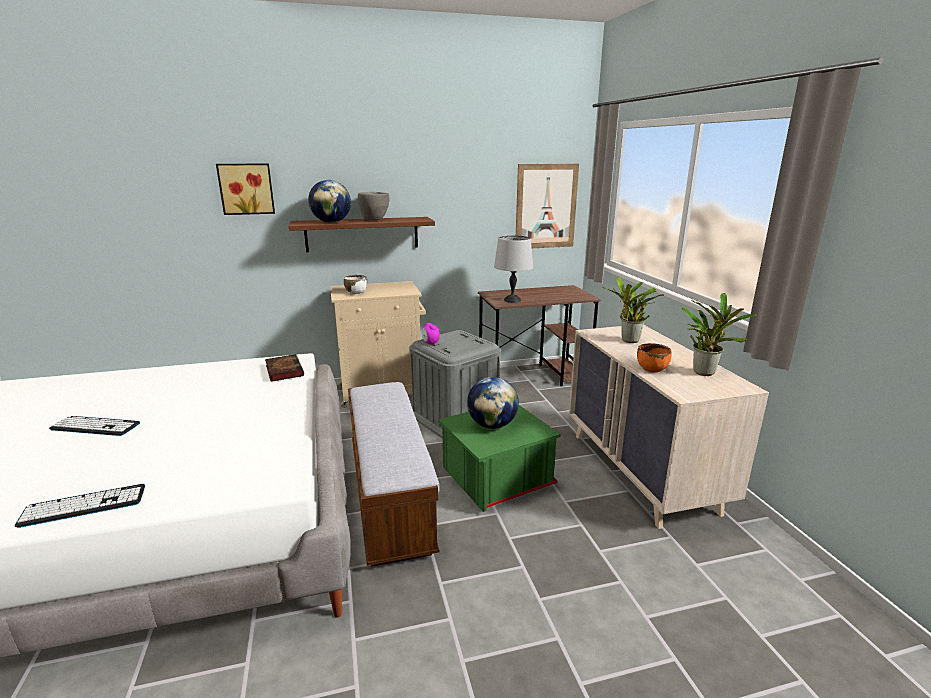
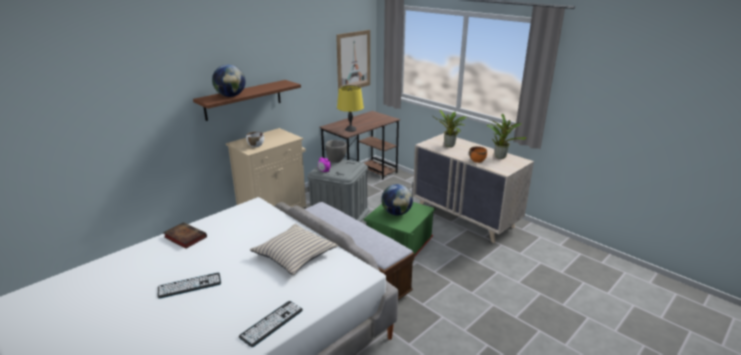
camera: 30 degrees left, 5 degrees up
picture [216,163,275,215] -> none
book [265,354,304,382] -> book moved to [163,222,207,249]
grey bowl [358,192,389,221] -> grey bowl moved to [325,140,347,162]
grey table lamp [494,235,533,303] -> yellow table lamp [337,85,364,132]
none -> beige pillow [250,224,338,275]

